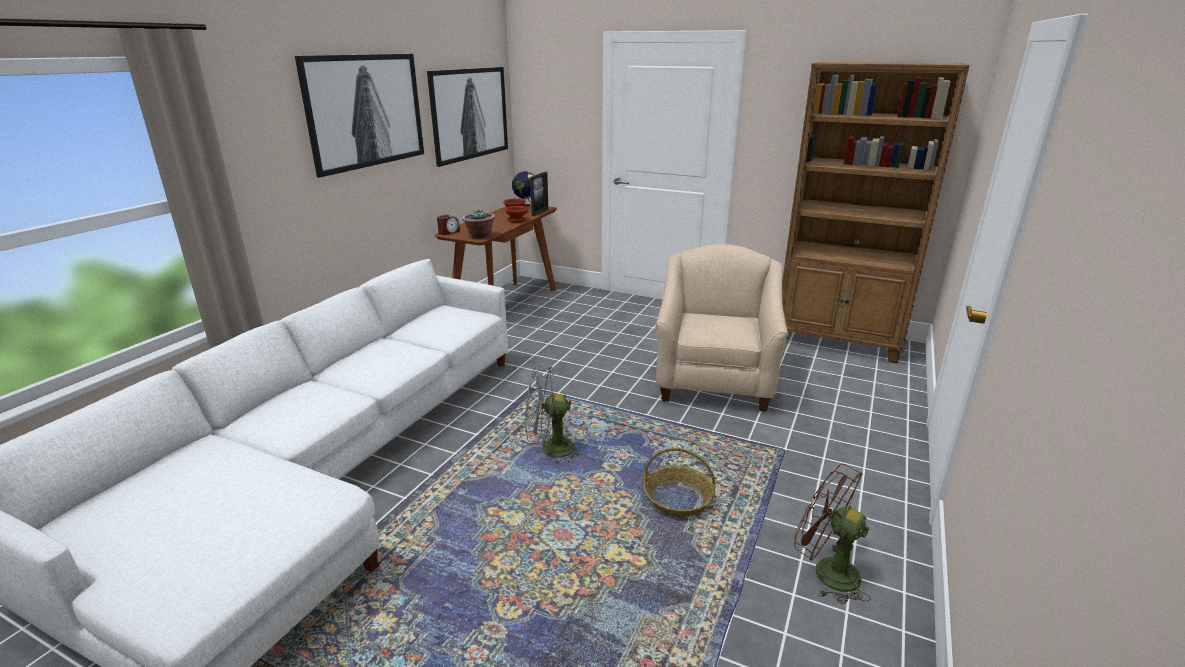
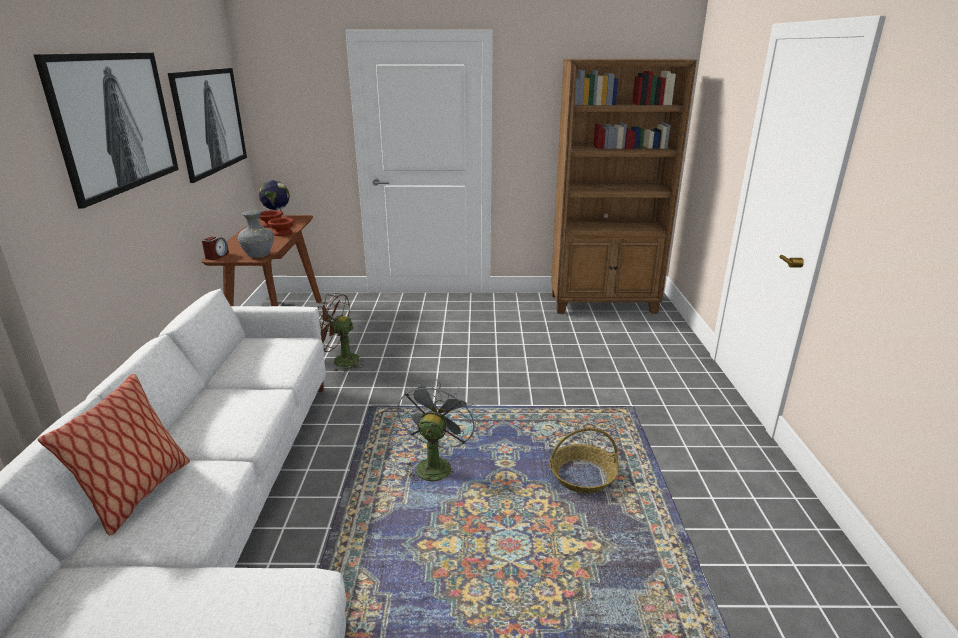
camera: 25 degrees left, 0 degrees up
potted plant [462,210,495,239] -> grey vase [238,210,274,258]
grey fan [525,366,584,465] -> grey fan turned 135 degrees clockwise [397,379,476,487]
picture frame [530,172,548,216] -> none
beige armchair [656,244,789,412] -> none
brown fan [794,464,871,604] -> brown fan moved to [318,293,363,372]
none -> pillow [38,374,190,536]

